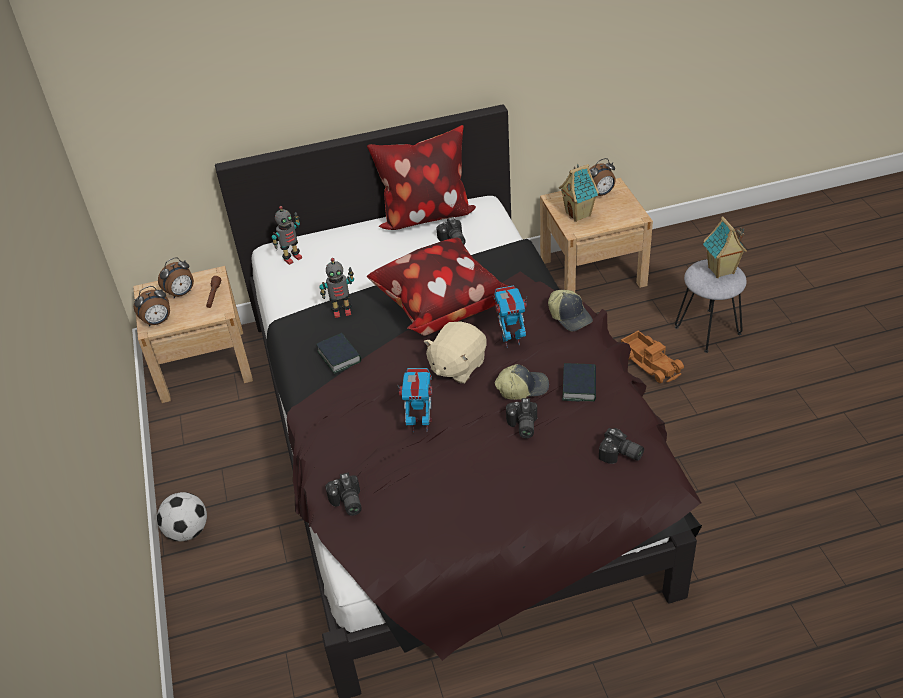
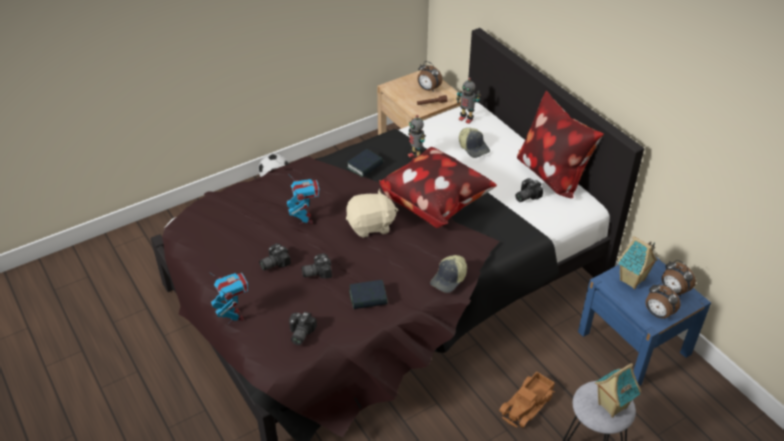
camera: 70 degrees right, 0 degrees up
alarm clock [134,286,170,326] -> alarm clock moved to [646,283,681,319]
camera [325,472,362,516] -> camera moved to [259,243,291,271]
beige plush toy [424,321,487,384] -> beige plush toy turned 150 degrees clockwise [346,189,398,238]
toy robot [494,285,527,348] -> toy robot moved to [211,273,248,323]
cap [494,364,549,400] -> cap moved to [459,128,490,158]
beige nightstand [540,178,653,292] -> blue nightstand [578,255,711,386]

